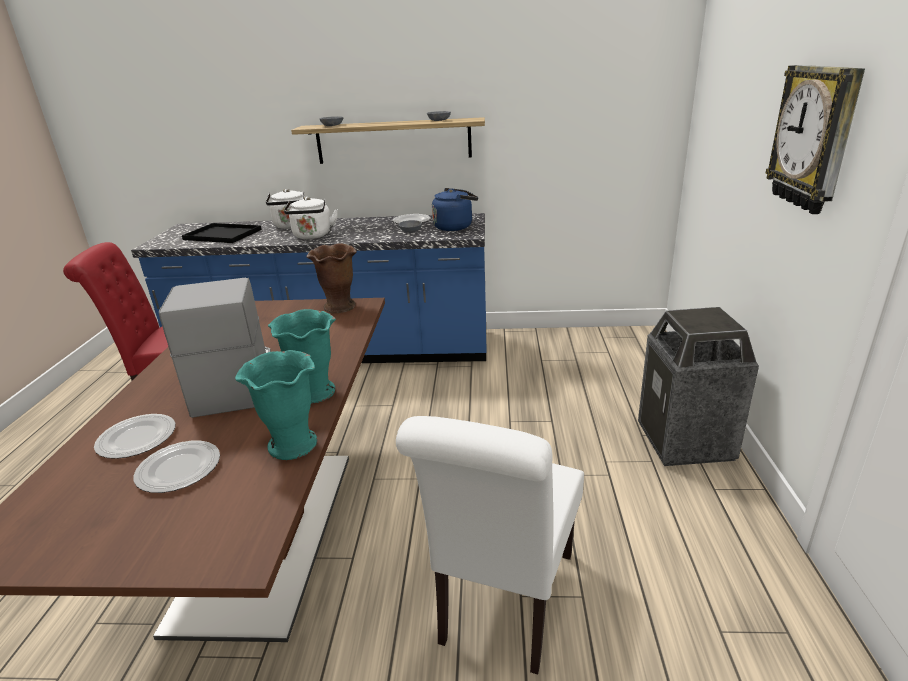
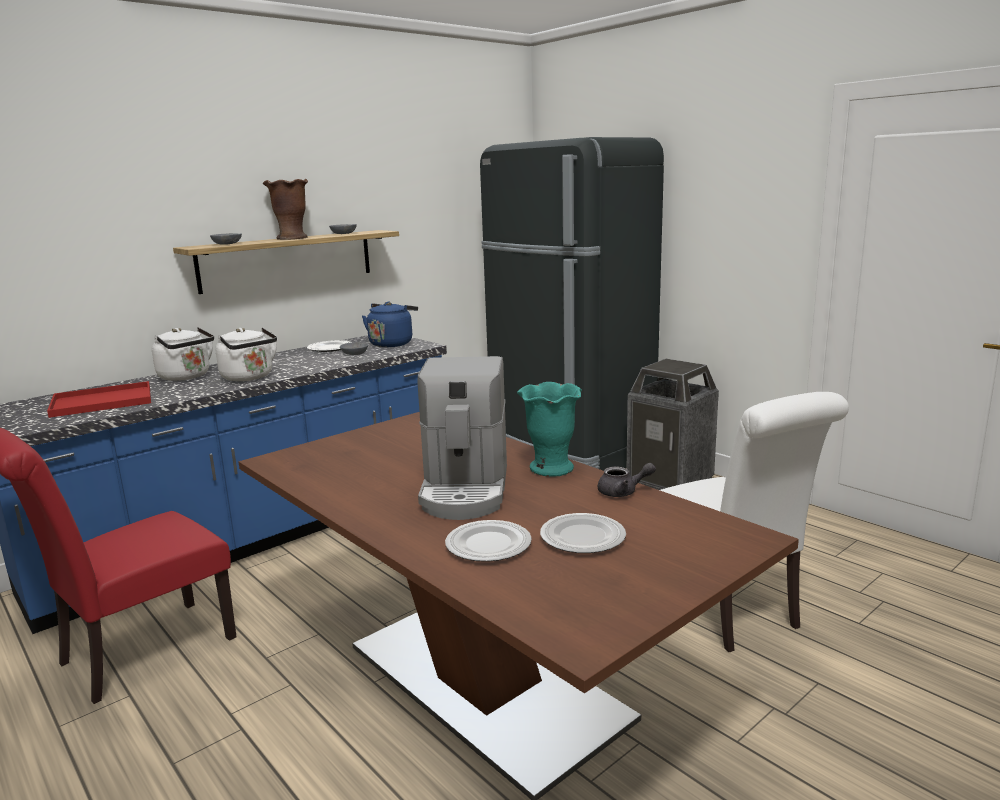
camera: 45 degrees left, 10 degrees down
coffee machine [159,278,271,418] -> coffee machine turned 120 degrees counterclockwise [417,356,507,520]
black tray [182,223,262,243] -> red tray [47,381,151,418]
turquoise vase [235,350,317,460] -> grey teapot [598,463,656,497]
brown vase [306,243,357,313] -> brown vase moved to [263,179,308,240]
wall clock [765,65,865,214] -> none
none -> black fridge [480,137,664,471]

